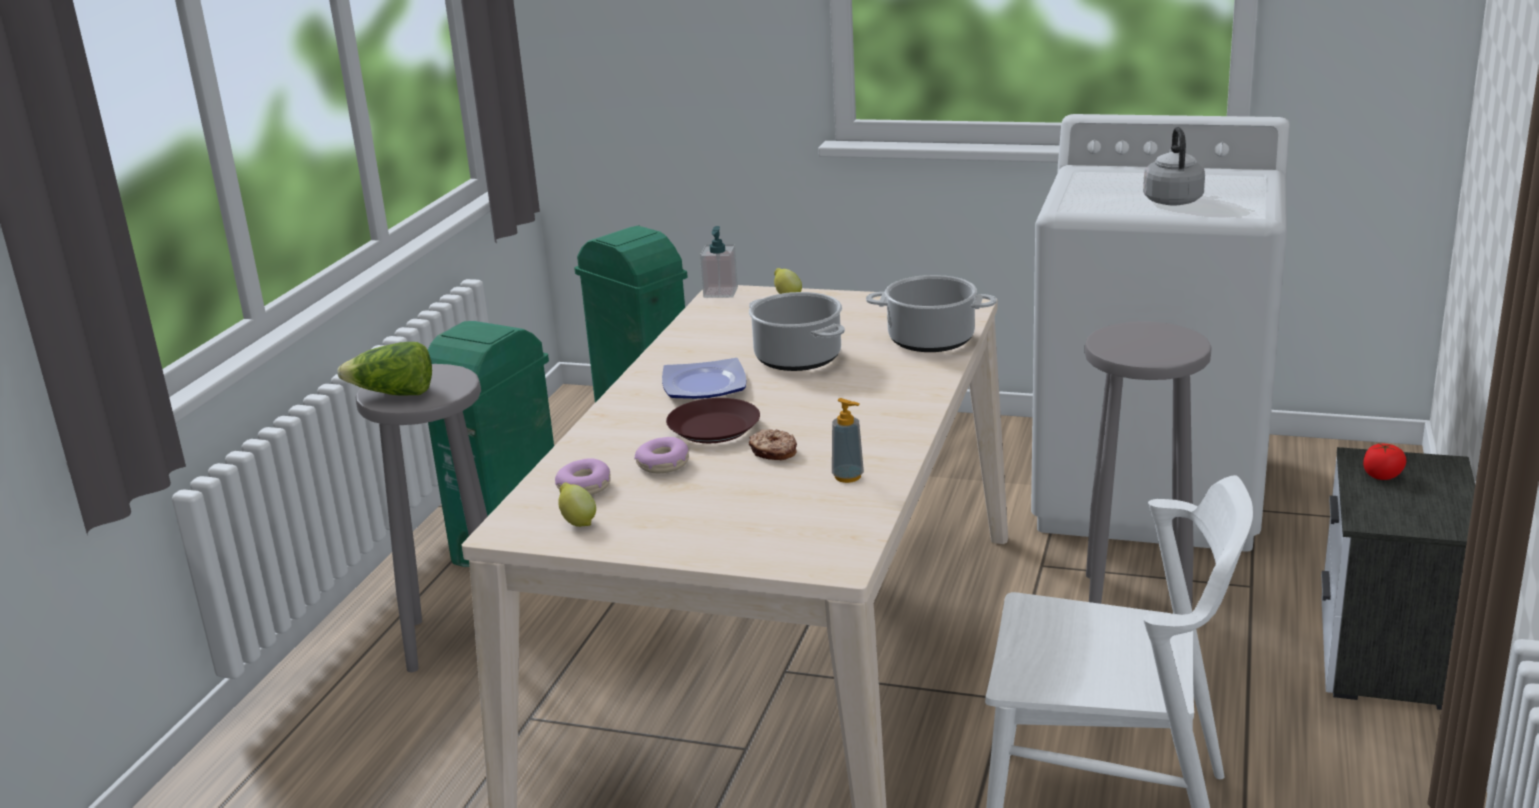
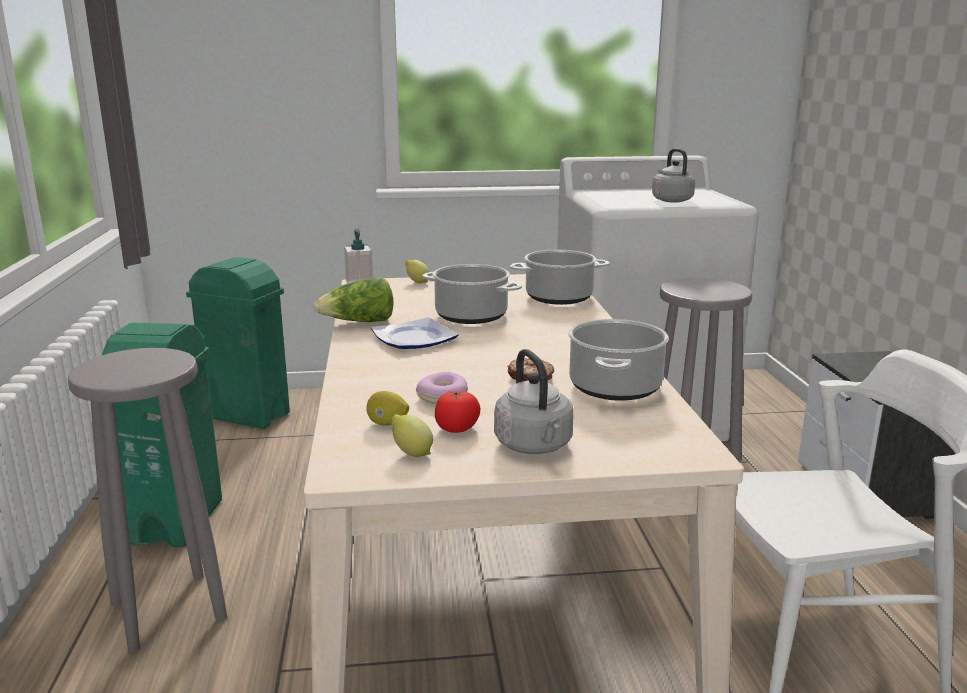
camera: 25 degrees left, 5 degrees down
lettuce [337,342,432,396] -> lettuce moved to [313,277,393,322]
donut [555,458,611,495] -> lemon [366,391,409,426]
brown plate [666,398,760,443] -> none
soap dispenser [832,398,864,483] -> cooking pot [568,319,669,401]
tomato [1363,444,1406,480] -> tomato moved to [435,391,480,433]
none -> grey kettle [494,349,574,454]

